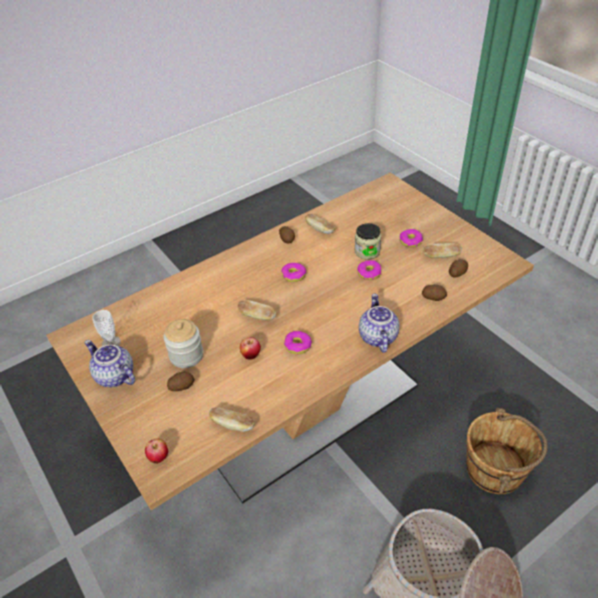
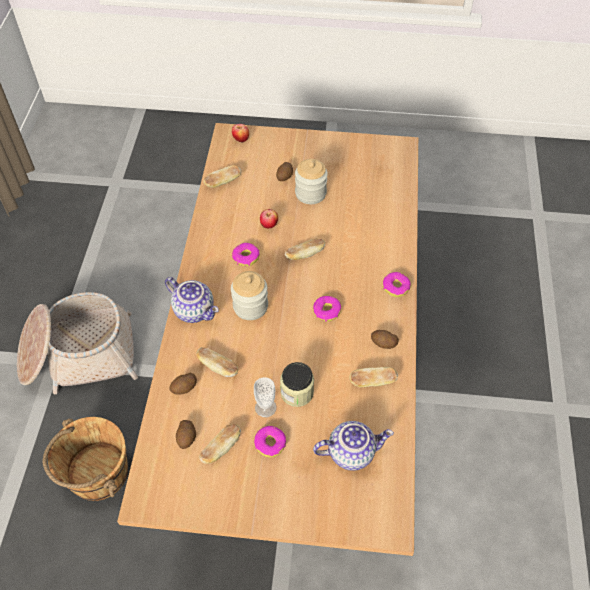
camera: 130 degrees right, 10 degrees up
teapot [85,340,135,387] -> teapot moved to [313,421,394,471]
cup [92,310,121,346] -> cup moved to [254,377,277,417]
donut [357,260,382,280] -> donut moved to [383,272,411,297]
none -> bread [196,347,238,377]
none -> jar [231,271,268,320]

